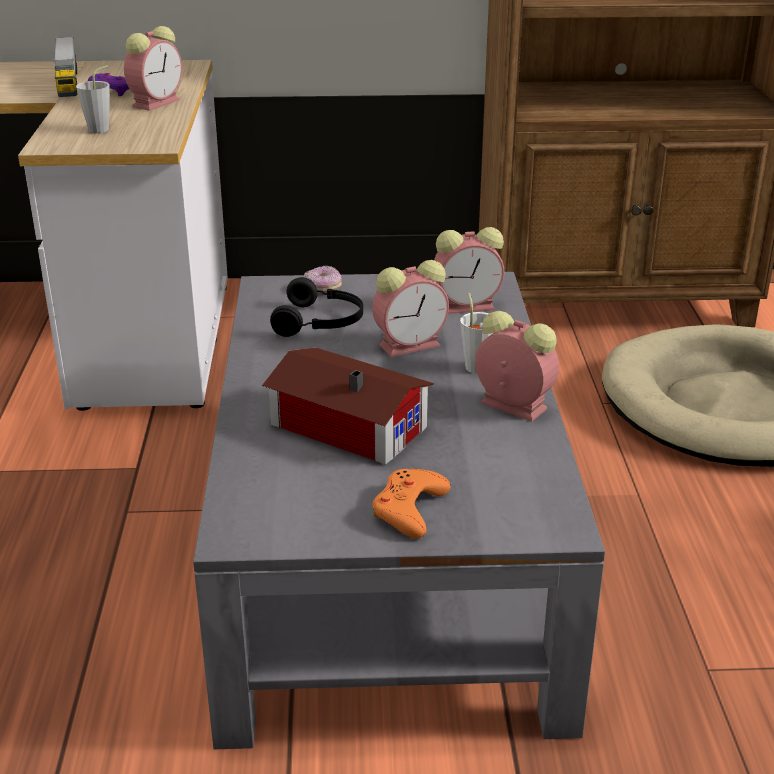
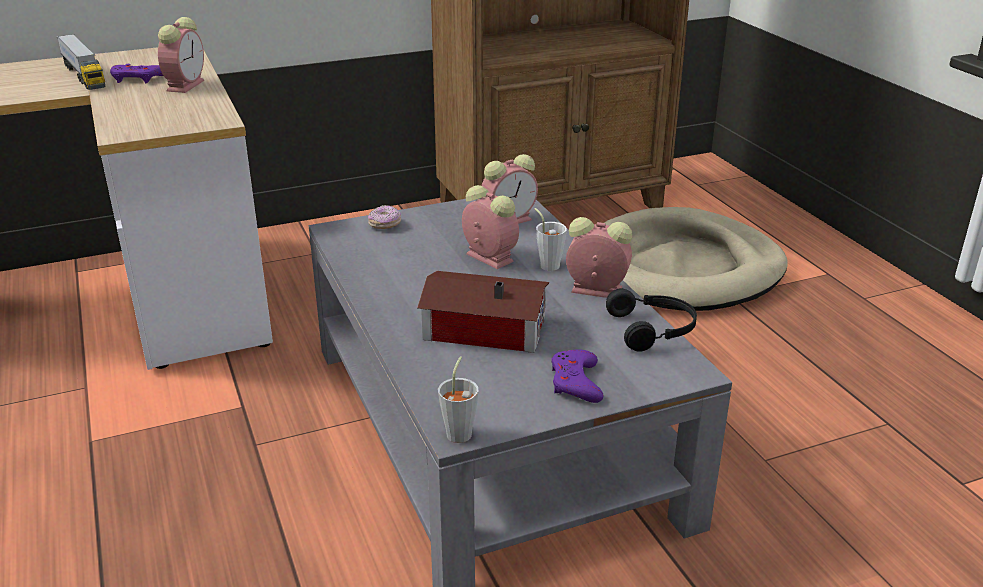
camera: 20 degrees left, 0 degrees up
grey cup [76,65,110,133] -> grey cup moved to [438,356,479,443]
black headphones [270,277,363,337] -> black headphones moved to [606,288,697,352]
alarm clock [372,260,449,357] -> alarm clock turned 90 degrees counterclockwise [462,185,519,269]
orange game controller [372,469,451,539] -> purple game controller [551,349,603,403]

